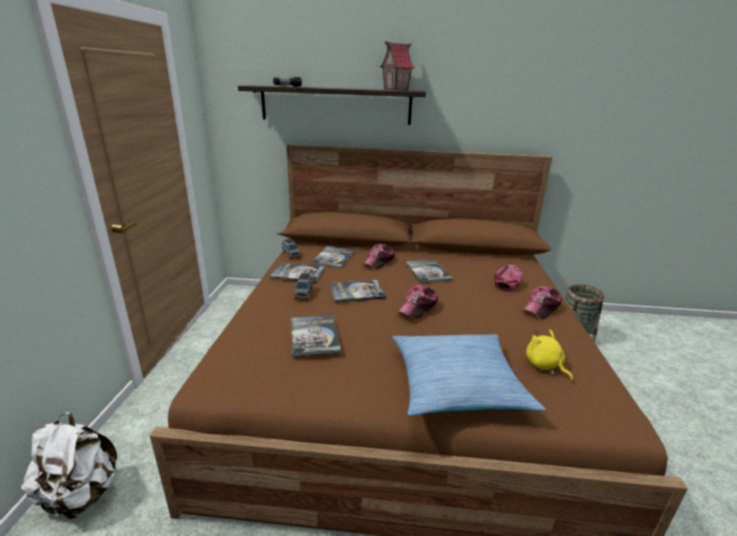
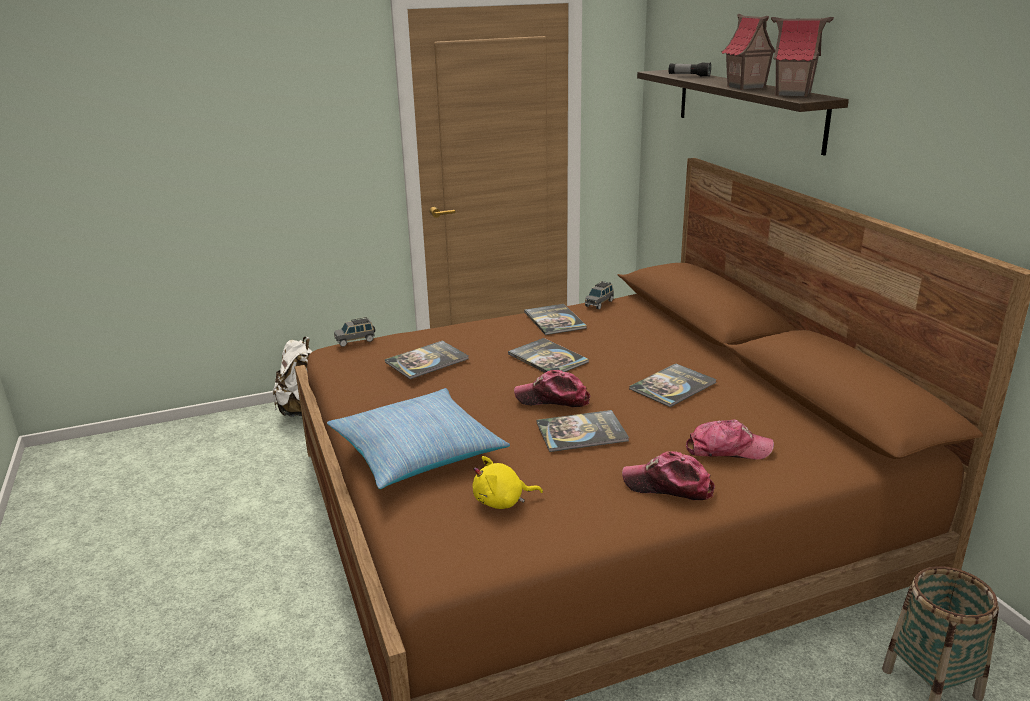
camera: 65 degrees right, 0 degrees up
grey toy car [294,273,313,300] -> grey toy car moved to [334,317,375,347]
book [311,246,354,268] -> book moved to [537,410,629,452]
cap [363,244,395,269] -> none
yellow plush toy [526,329,573,380] -> yellow plush toy turned 135 degrees counterclockwise [473,456,543,509]
none -> toy house [721,14,775,90]

